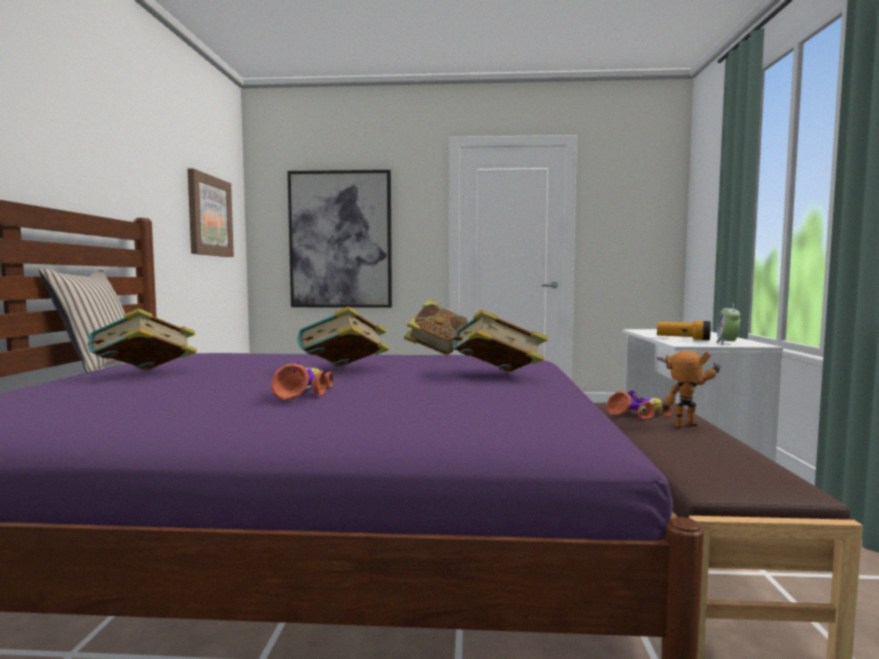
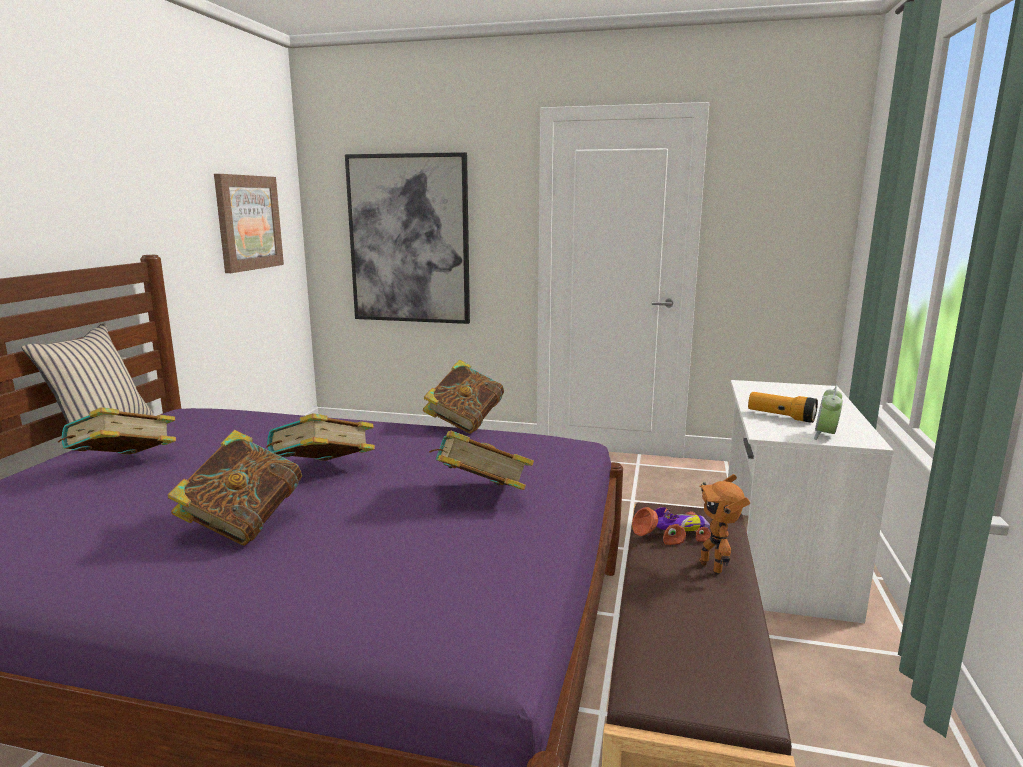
camera: 10 degrees right, 10 degrees up
toy car [271,361,333,400] -> book [168,430,302,545]
toy robot [662,351,720,428] -> toy robot turned 105 degrees counterclockwise [699,474,750,574]

